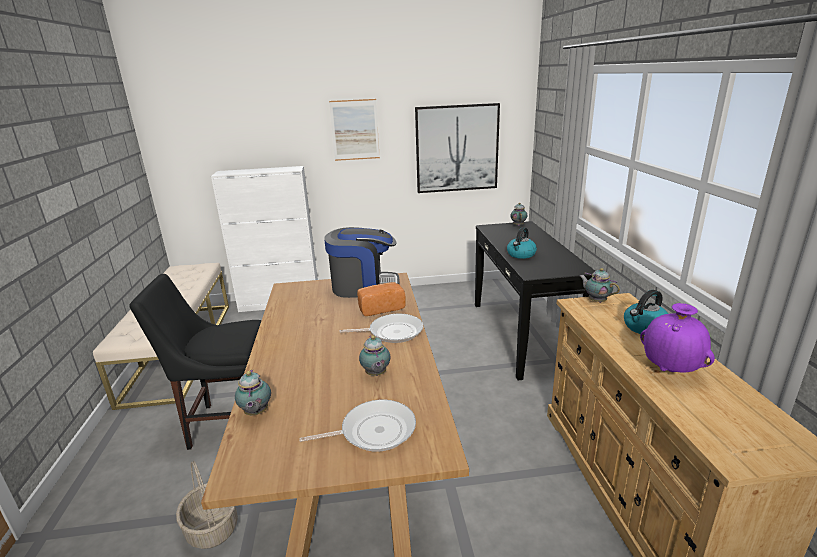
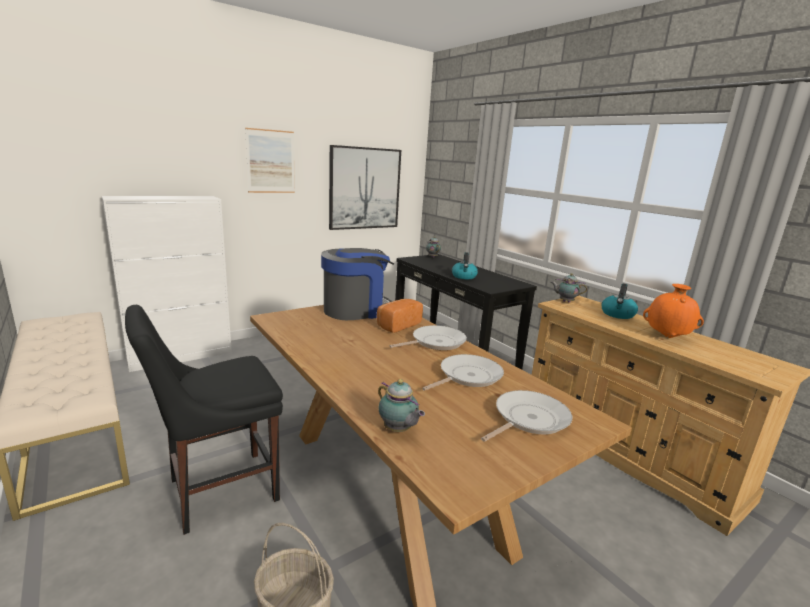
camera: 30 degrees left, 5 degrees down
teapot [359,335,390,376] -> frying pan [422,354,504,391]
purple vase [640,303,715,373] -> orange vase [643,284,704,338]

